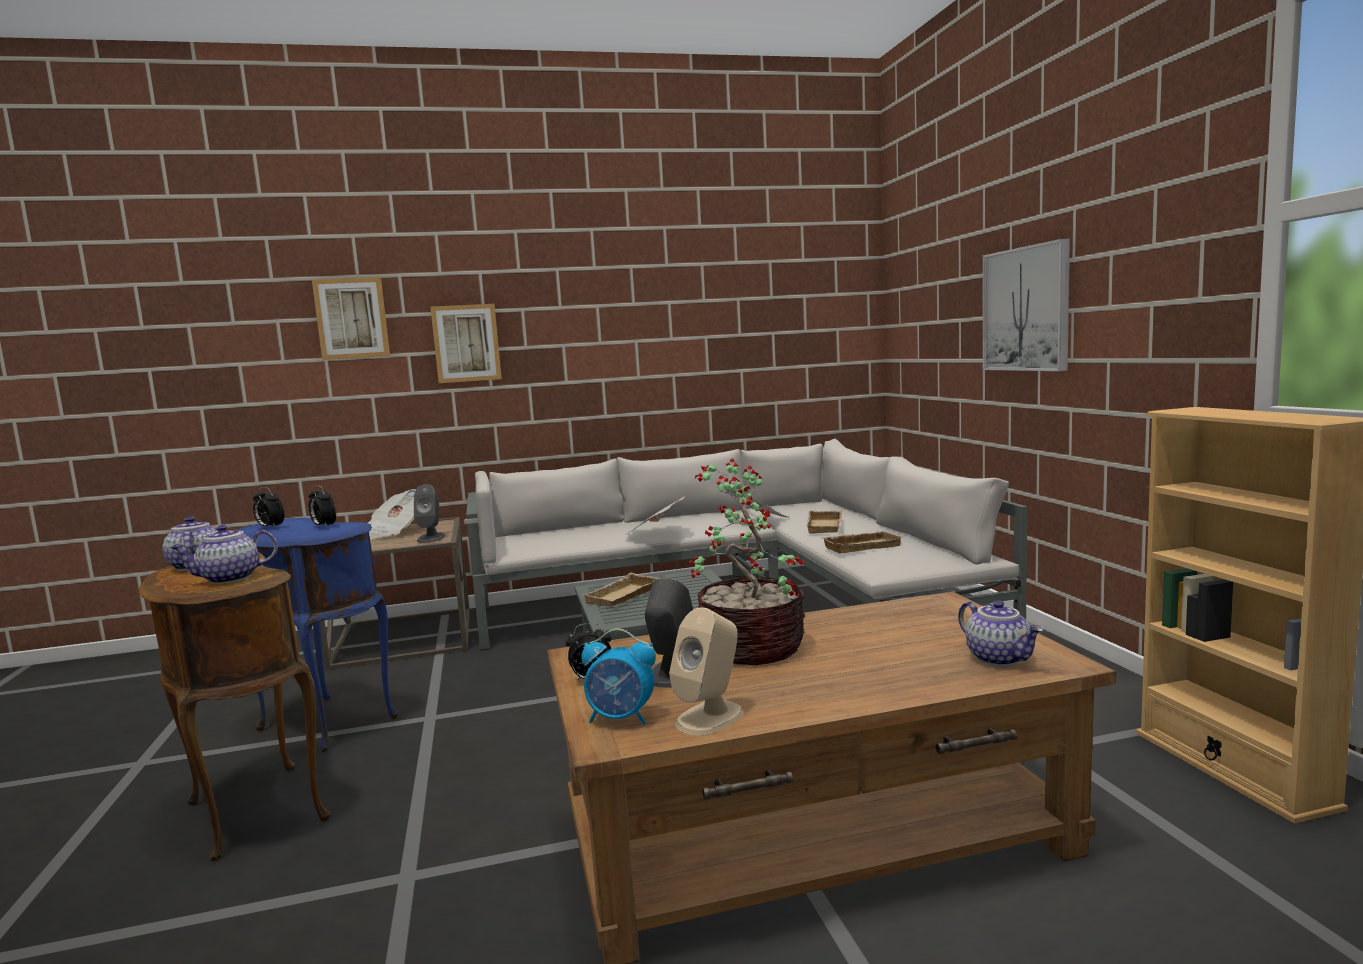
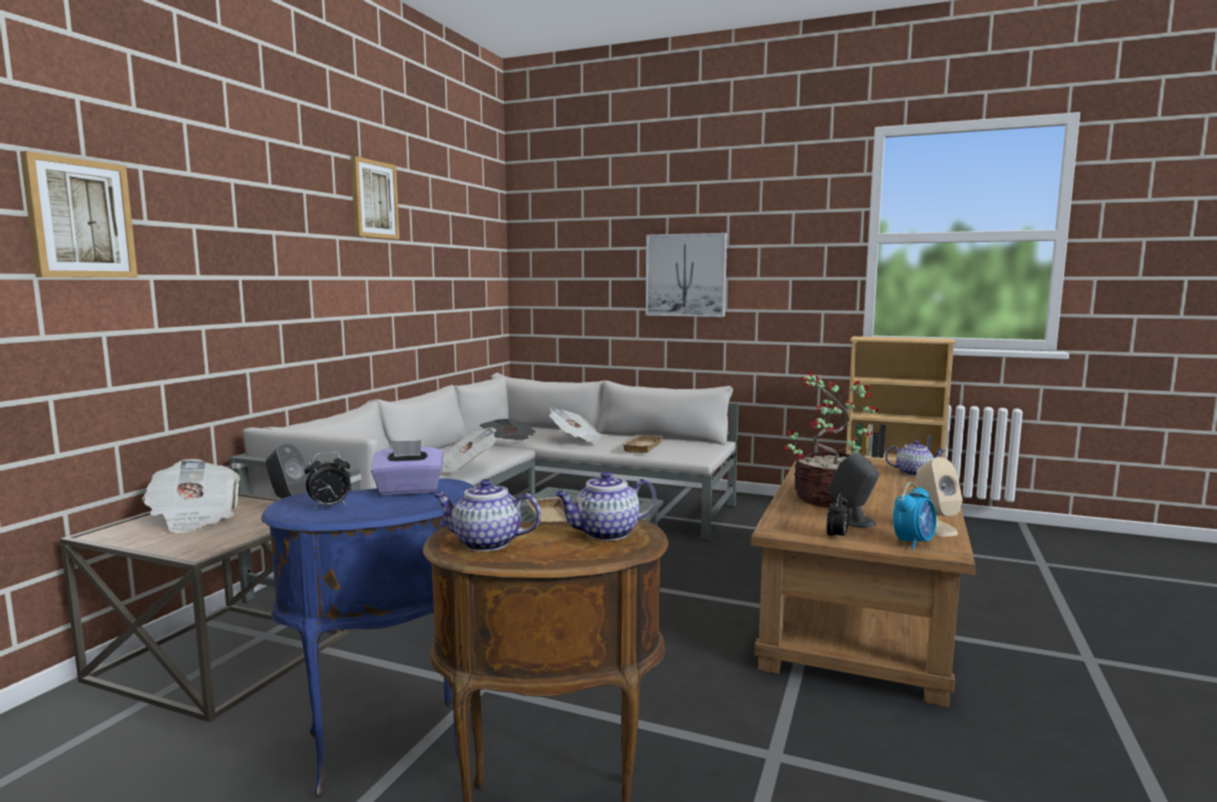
camera: 55 degrees left, 0 degrees up
teapot [170,525,278,584] -> teapot turned 60 degrees clockwise [555,471,656,541]
alarm clock [309,485,336,528] -> purple tissue box [371,440,443,495]
picture [430,304,502,383] -> picture moved to [350,156,399,240]
beige tray [806,510,842,534] -> newspaper [549,408,602,444]

